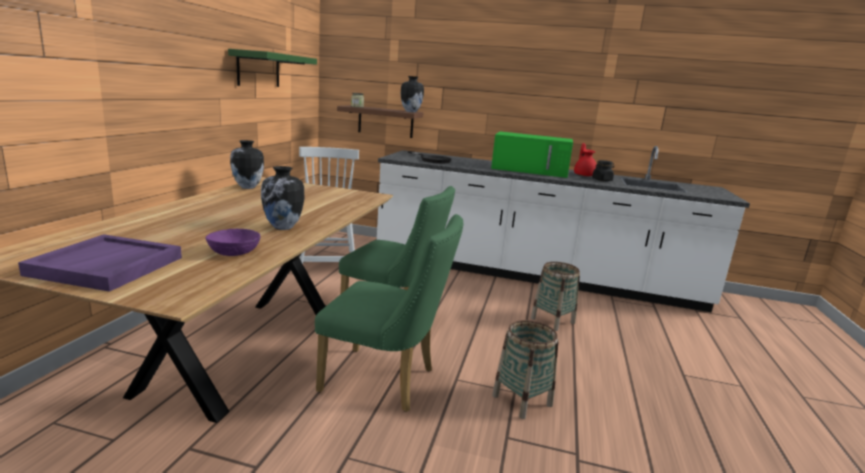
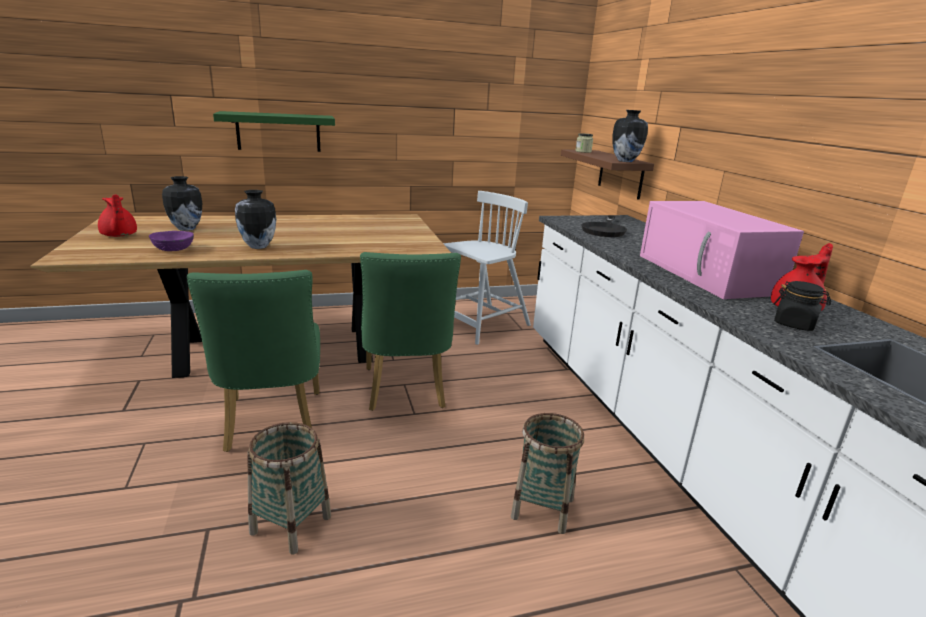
camera: 60 degrees right, 5 degrees up
purple tray [18,234,182,292] -> red teapot [98,194,137,237]
green shelf [228,49,317,87] -> green shelf moved to [213,111,335,152]
vase [230,140,264,189] -> vase moved to [162,176,202,231]
green microwave [491,132,573,178] -> pink microwave [640,201,804,299]

